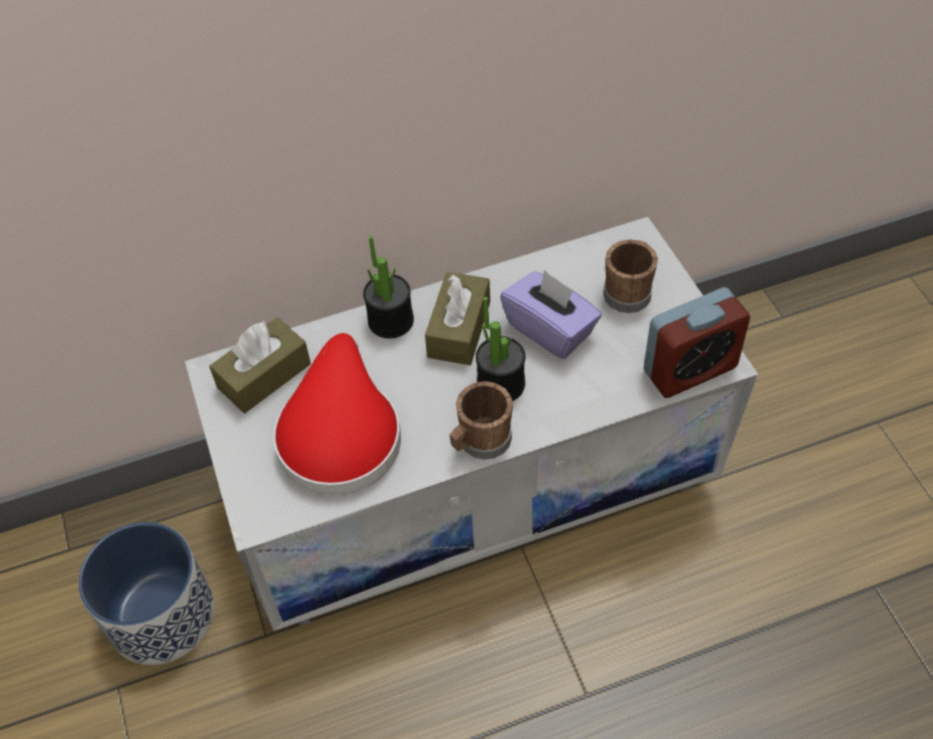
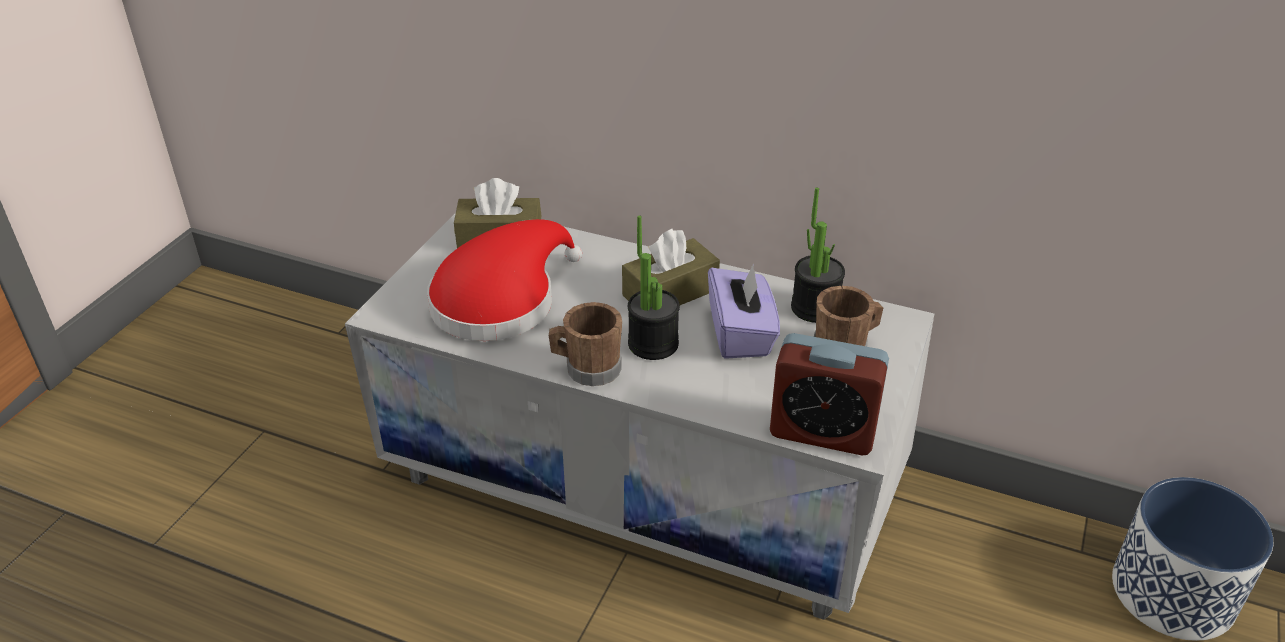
camera: 40 degrees right, 15 degrees down
planter [78,522,214,665] -> planter moved to [1112,477,1273,641]
potted plant [363,236,414,339] -> potted plant moved to [791,187,845,323]

